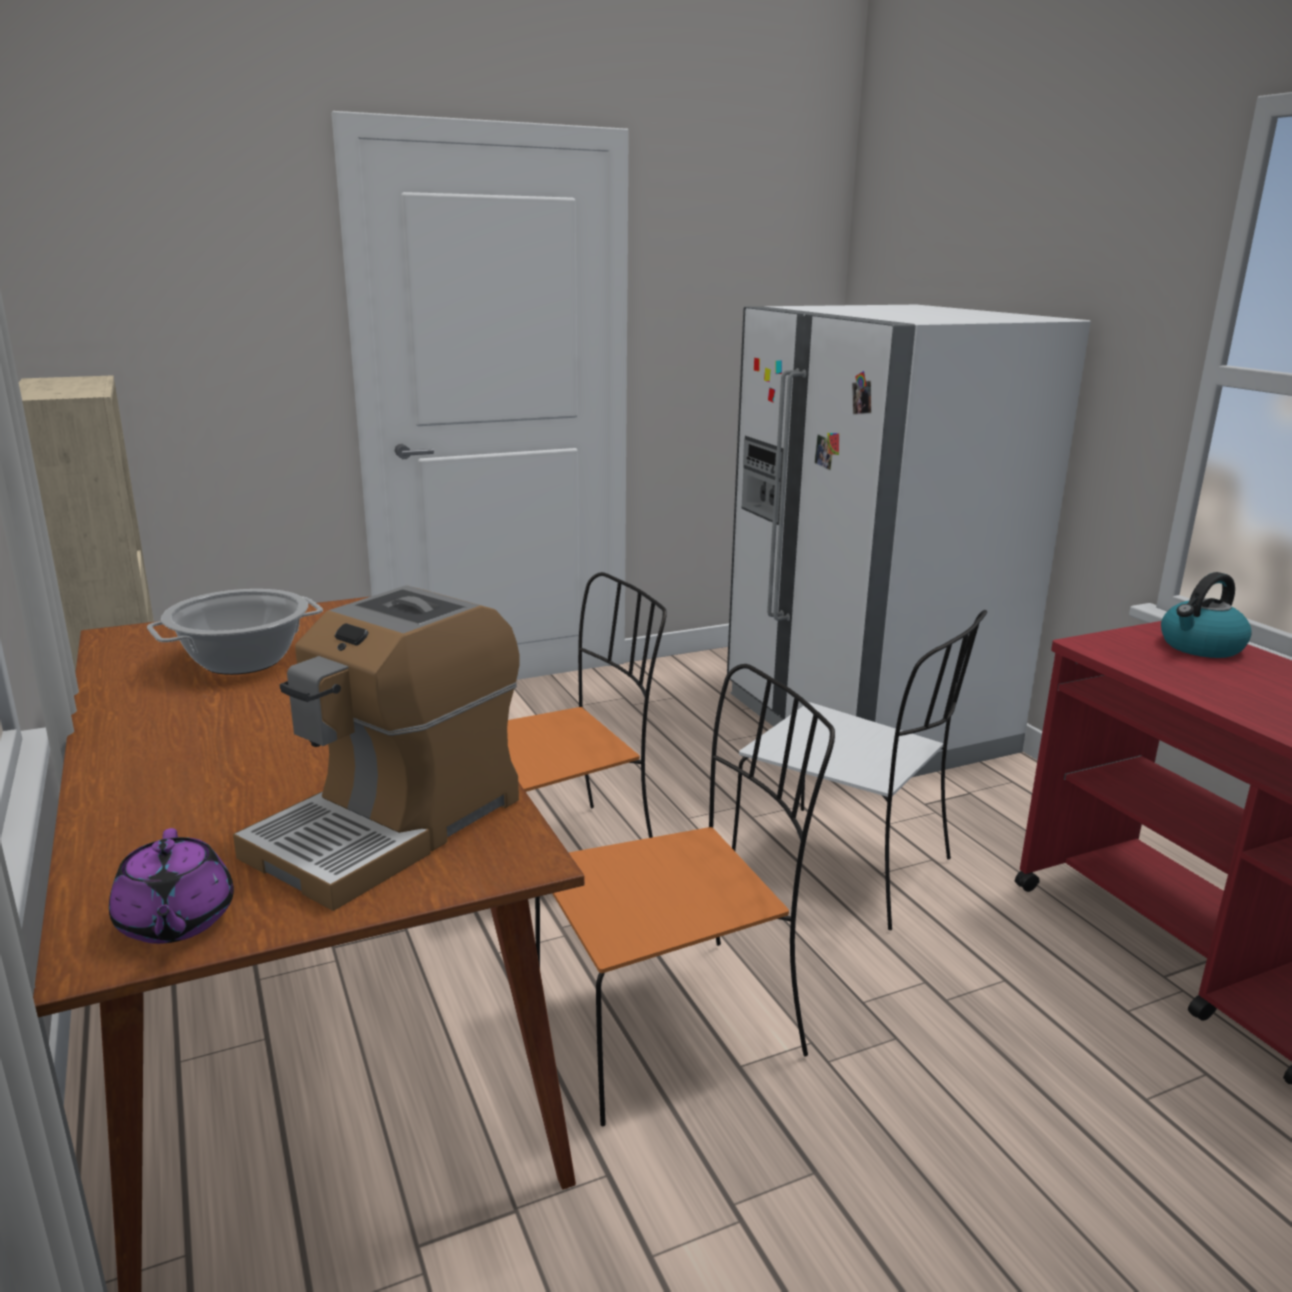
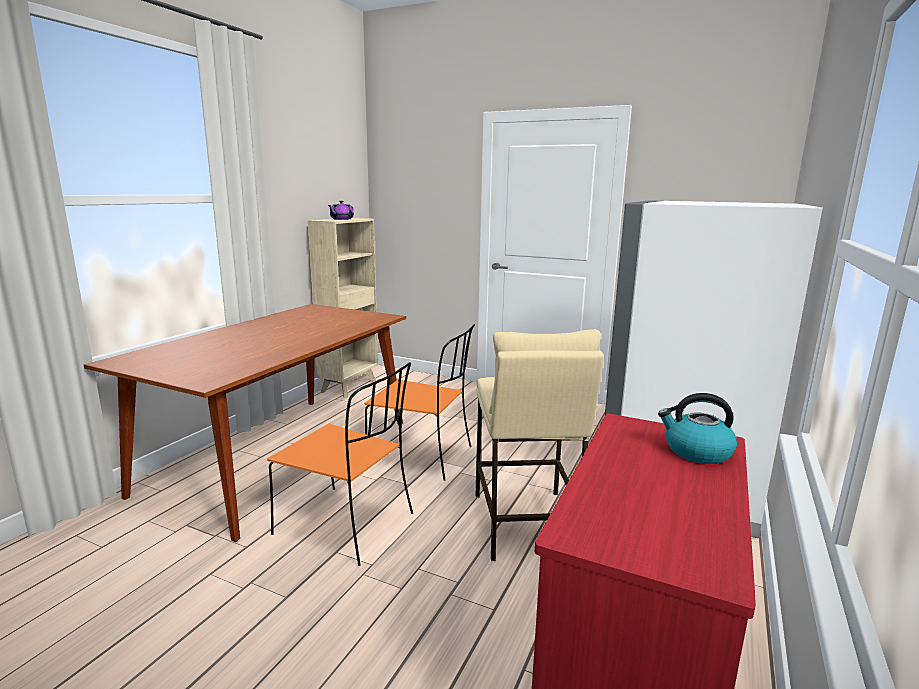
camera: 50 degrees right, 5 degrees down
purple teapot [109,828,234,944] -> purple teapot moved to [328,201,354,220]
cooking pot [147,589,323,675] -> none
coffee machine [233,585,519,911] -> none
white chair [732,610,987,930] -> beige stool [475,329,604,561]

